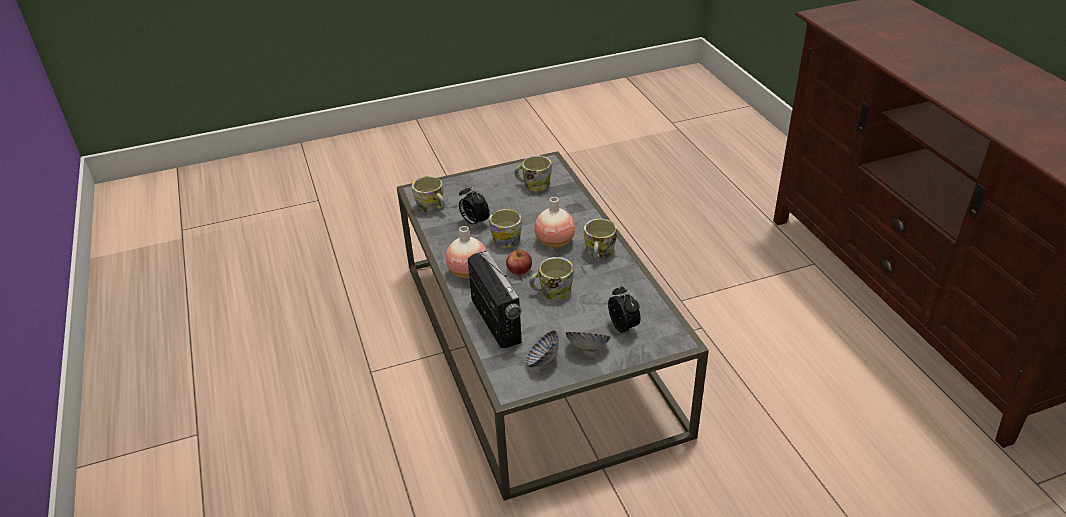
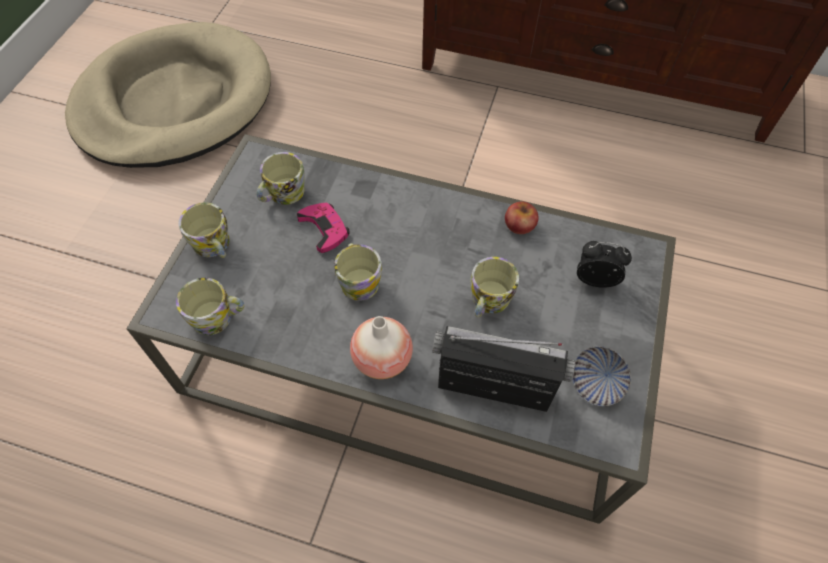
camera: 55 degrees left, 20 degrees up
alarm clock [459,185,490,227] -> none
apple [506,250,532,275] -> apple moved to [505,201,538,234]
vase [534,197,575,248] -> none
bowl [565,332,610,352] -> none
mug [584,219,617,260] -> mug moved to [178,202,230,258]
none -> beige dog bed [65,22,271,168]
none -> pink game controller [297,203,350,253]

